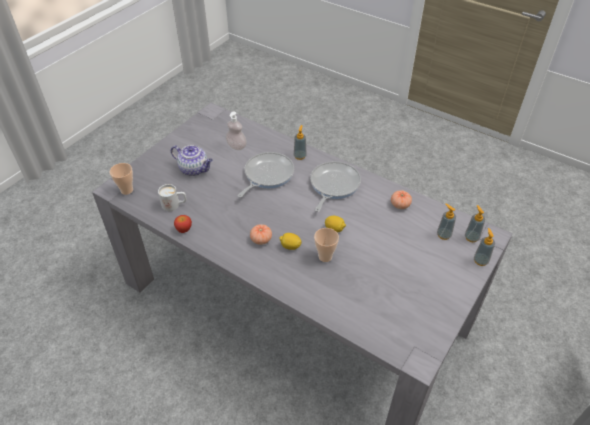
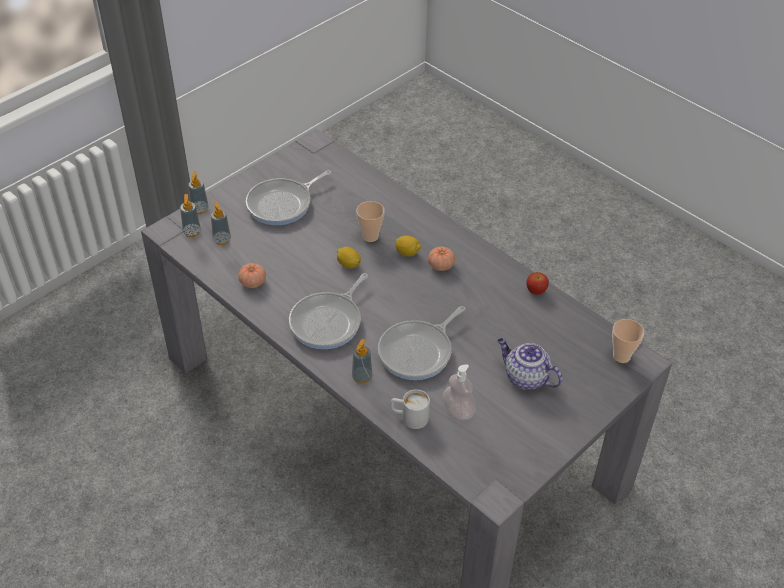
camera: 170 degrees left, 0 degrees up
white mug [158,184,186,211] -> white mug moved to [390,389,430,429]
none -> frying pan [246,170,331,225]

